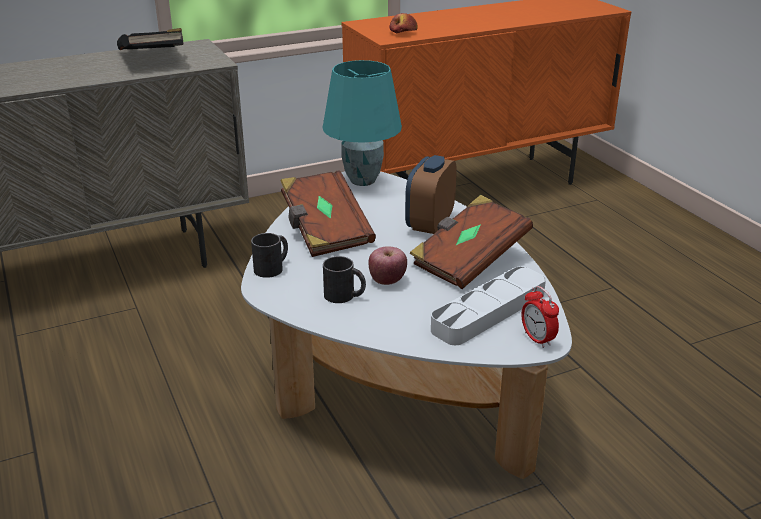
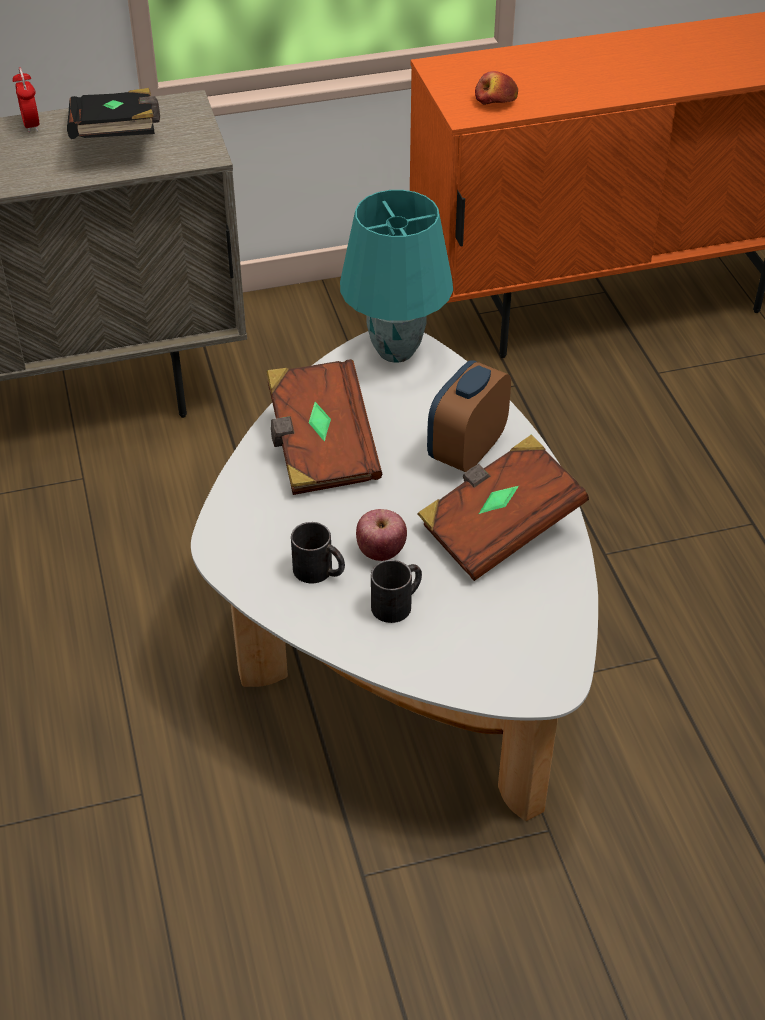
camera: 10 degrees right, 15 degrees up
black mug [251,233,288,278] -> black mug moved to [371,560,422,623]
grey tray [431,267,546,345] -> none
alarm clock [521,286,559,348] -> alarm clock moved to [13,67,39,133]

